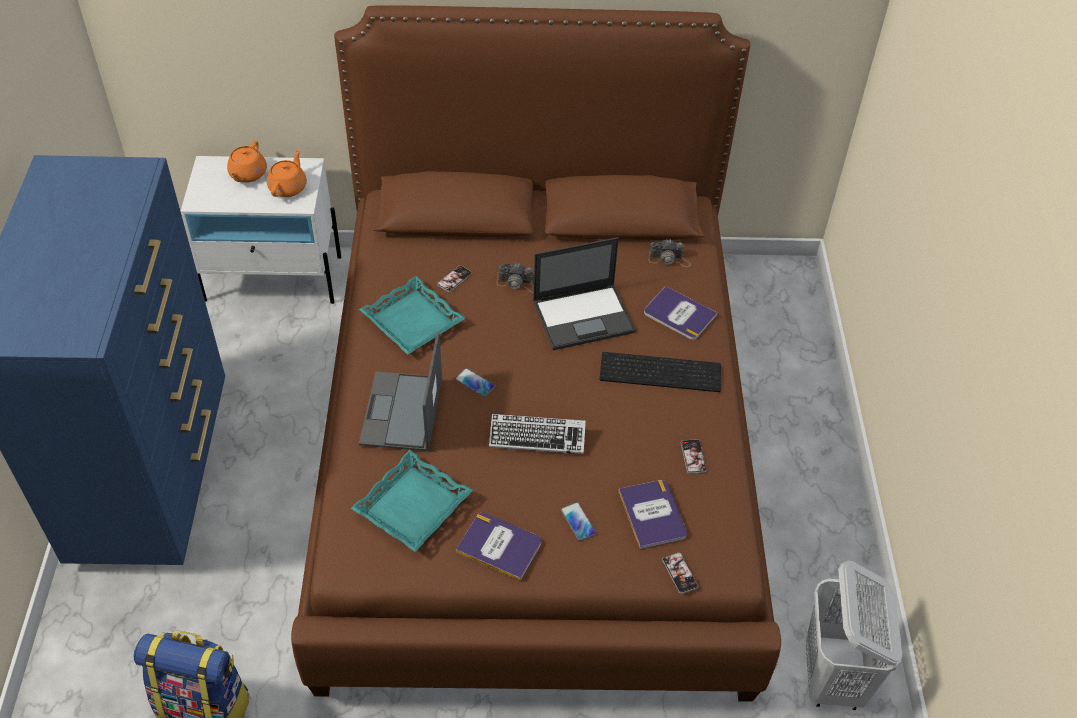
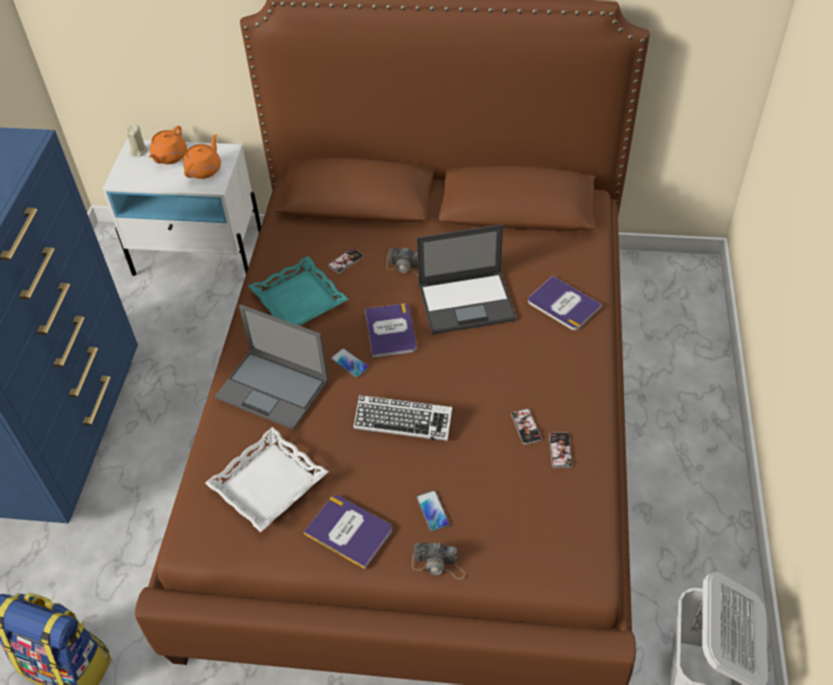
camera: 10 degrees right, 0 degrees up
turquoise tray [351,450,473,552] -> white tray [205,427,328,532]
laptop [359,332,442,451] -> laptop turned 75 degrees counterclockwise [214,304,329,430]
keyboard [600,352,721,392] -> none
book [618,480,687,549] -> book moved to [365,304,417,358]
camera [648,239,691,267] -> camera moved to [412,542,465,580]
phone [662,553,698,594] -> phone moved to [511,409,542,445]
none -> beige candle [126,124,148,156]

